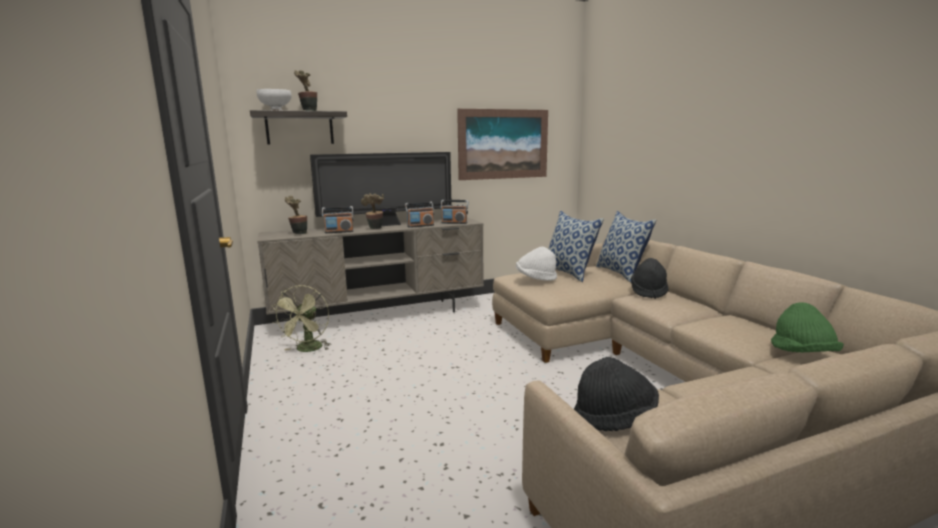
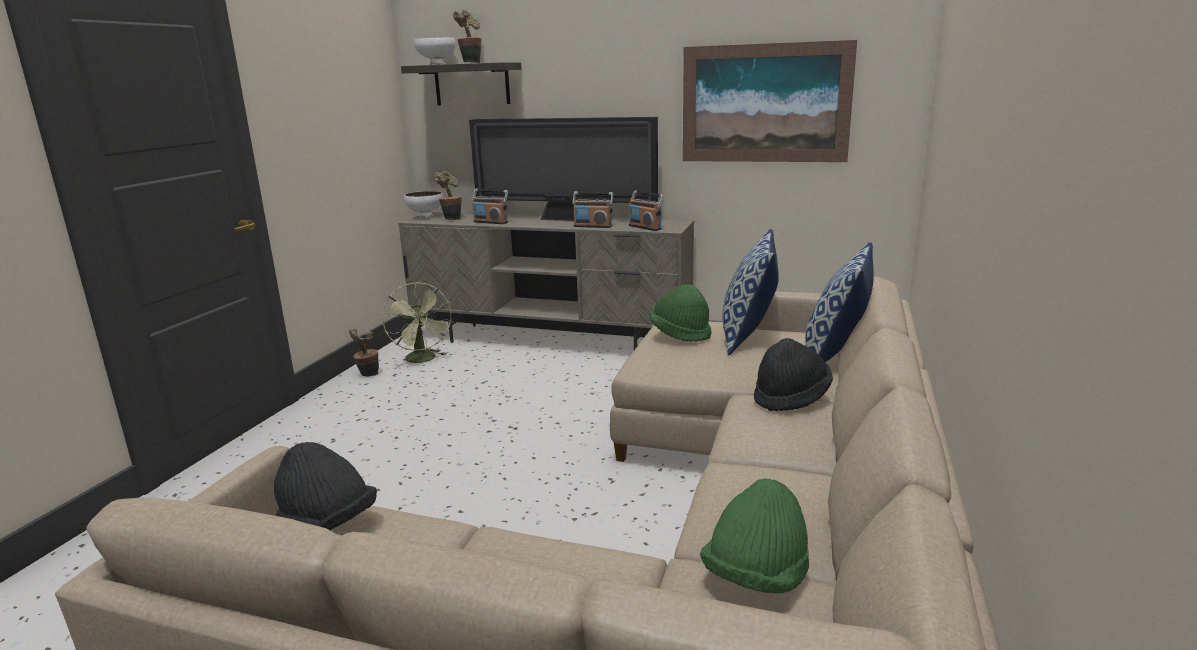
camera: 40 degrees right, 5 degrees up
green fan [272,285,331,352] -> green fan turned 75 degrees counterclockwise [382,282,453,366]
potted plant [361,193,384,229] -> potted plant moved to [349,328,379,377]
white hat [516,247,557,281] -> green hat [650,284,712,342]
none -> white bowl [404,191,443,218]

